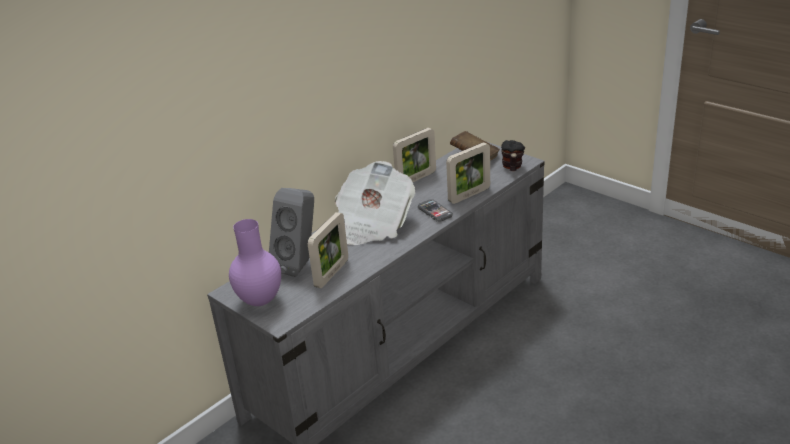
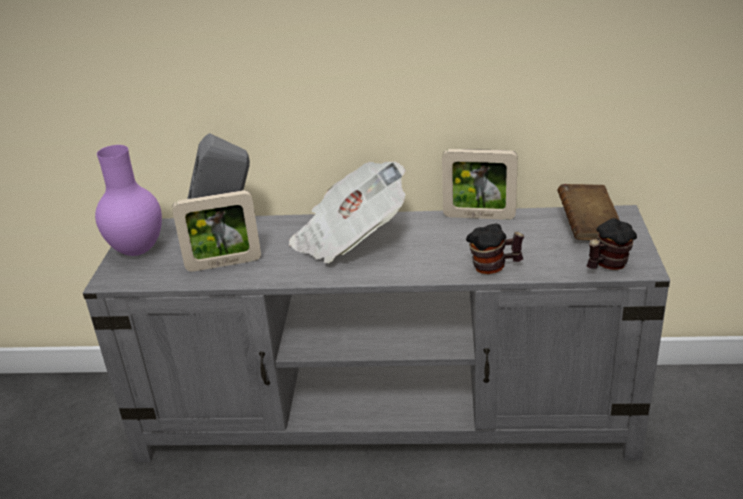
camera: 50 degrees right, 0 degrees up
phone [418,199,453,222] -> none
picture frame [446,142,490,204] -> mug [466,223,524,274]

